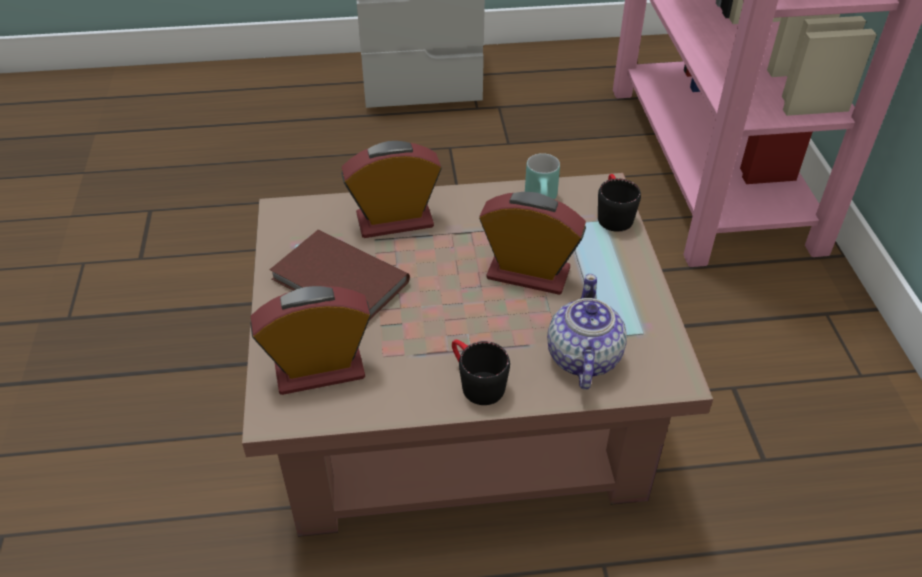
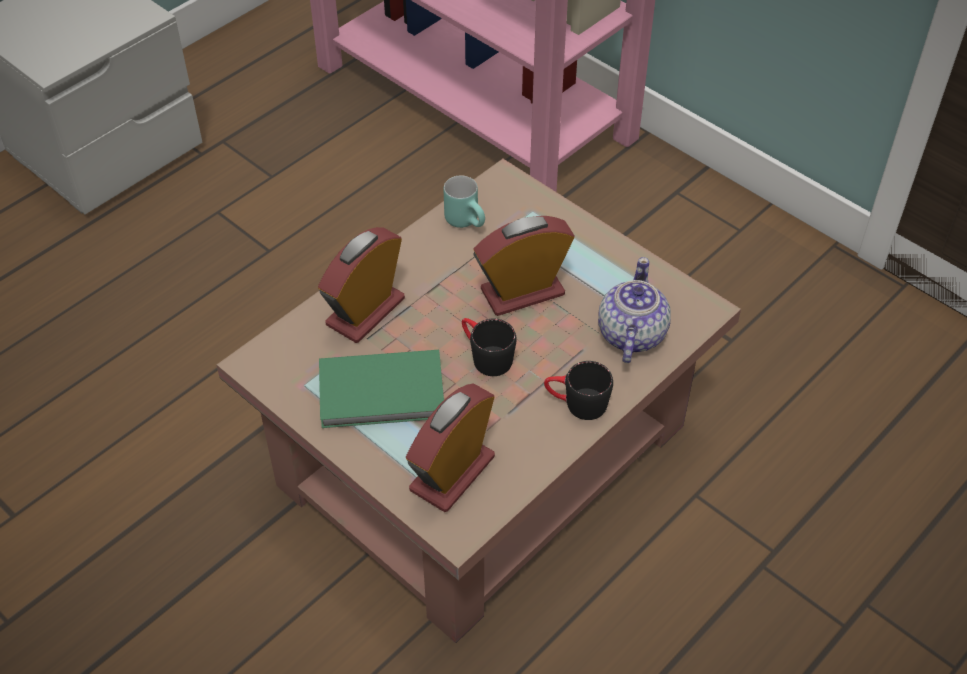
camera: 40 degrees left, 5 degrees up
brown book [269,230,410,320] -> green book [319,350,444,428]
teapot [547,274,627,390] -> teapot turned 45 degrees clockwise [598,257,671,363]
black mug [598,174,641,232] -> black mug moved to [462,318,517,376]

